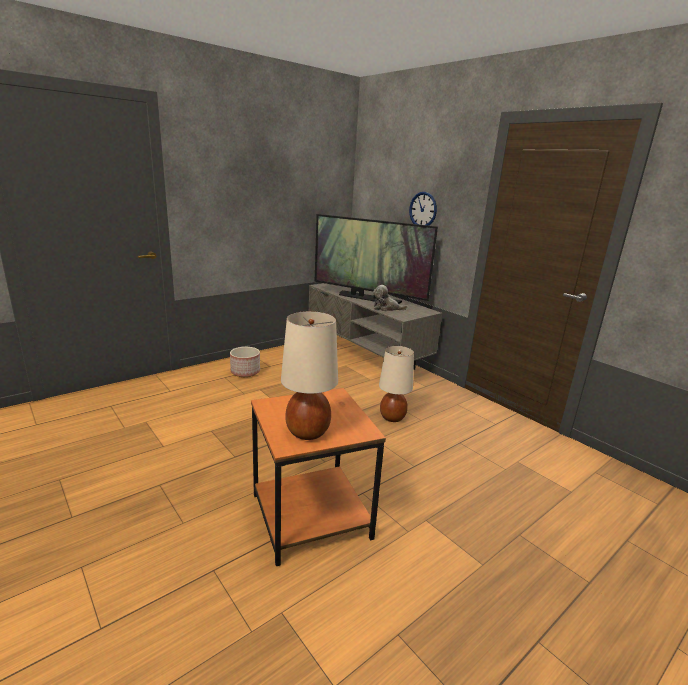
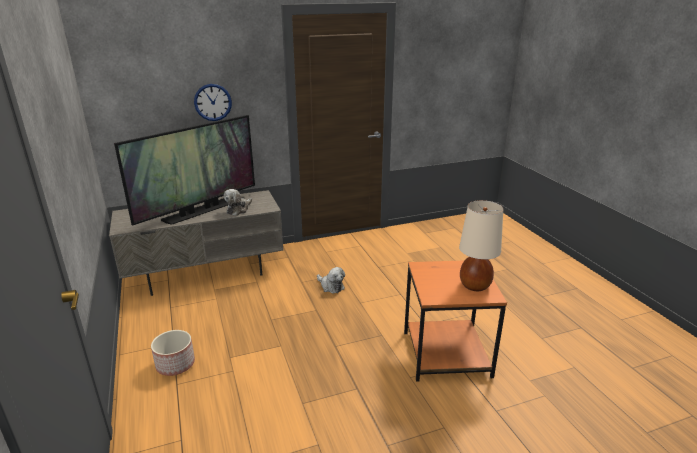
camera: 70 degrees left, 5 degrees up
beige table lamp [379,346,414,422] -> plush toy [317,267,345,293]

